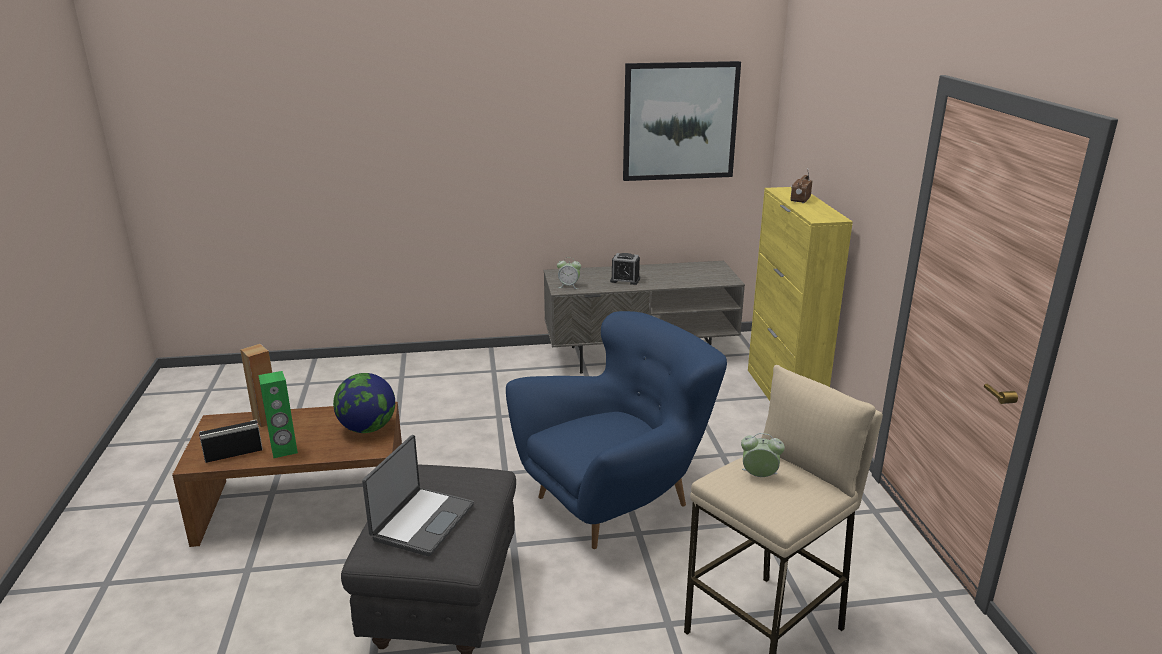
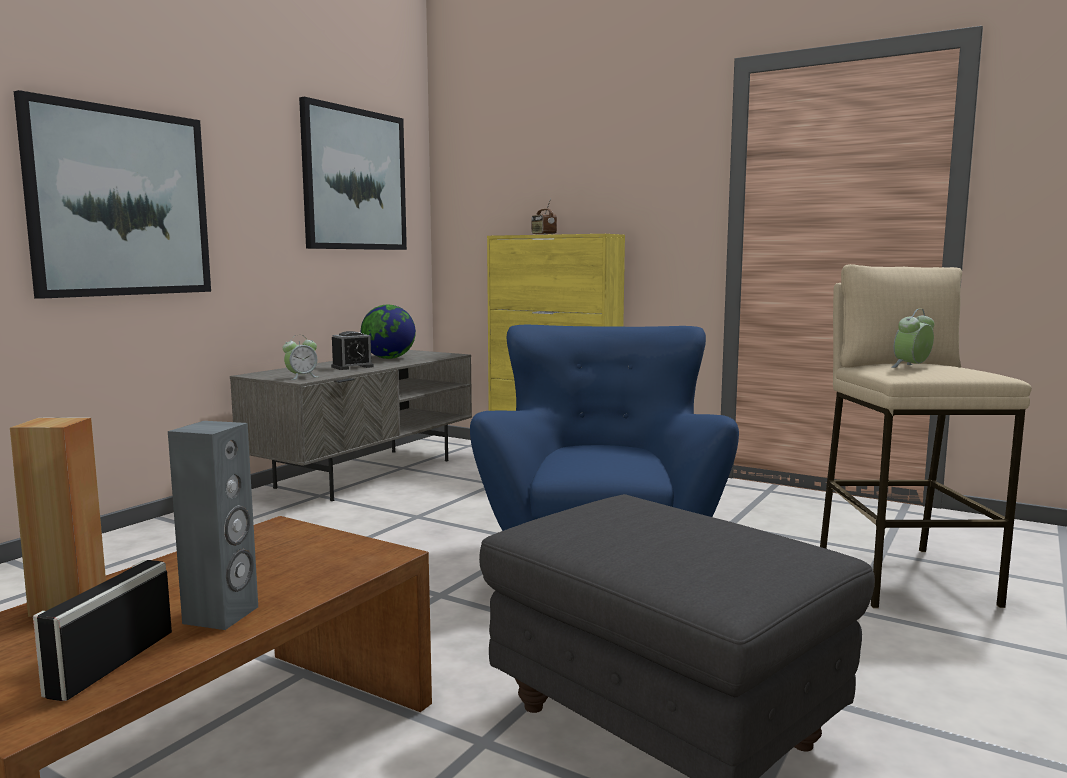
camera: 50 degrees left, 15 degrees down
green speaker [258,371,298,458] -> grey speaker [168,421,258,630]
globe [333,373,395,433] -> globe moved to [361,305,416,359]
laptop [362,435,474,556] -> none
none -> picture [14,90,211,299]

